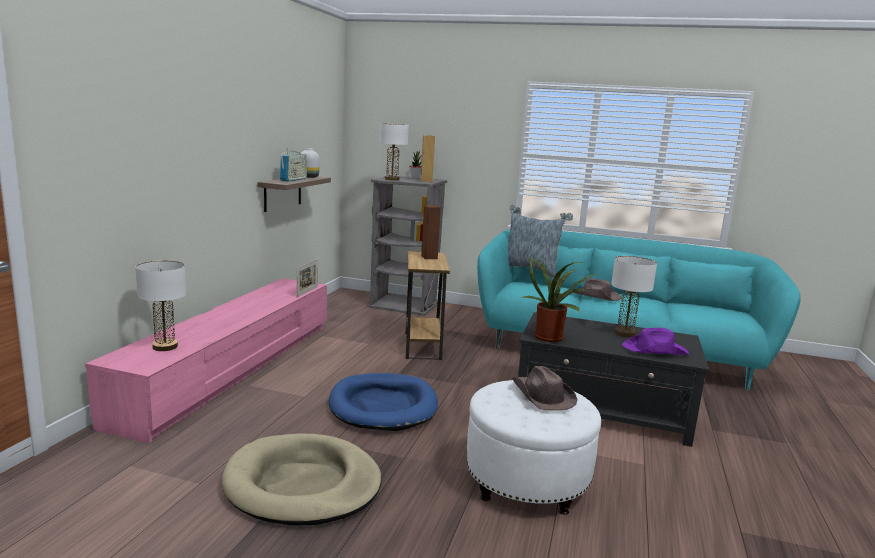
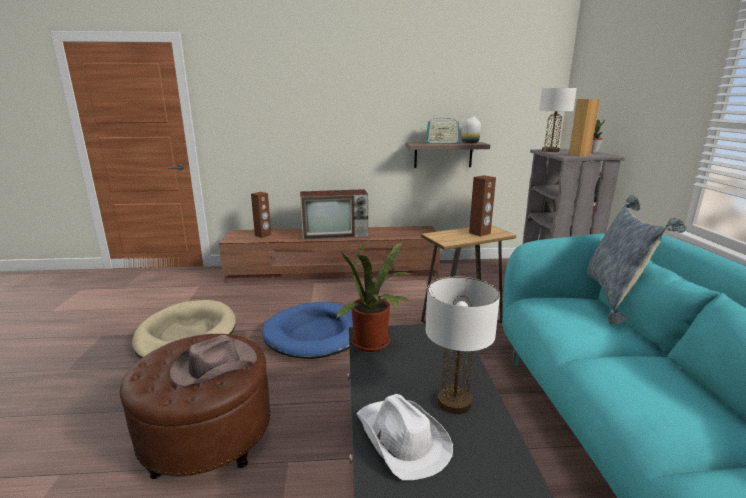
camera: 70 degrees right, 5 degrees up
pink tv stand [85,278,327,443] -> brown tv stand [219,226,441,282]
table lamp [136,260,186,351] -> brown speaker [251,192,271,238]
picture frame [297,259,318,297] -> none
white ottoman [467,380,601,515] -> brown ottoman [120,334,270,479]
brown hat [573,278,621,301] -> none
purple hat [622,328,689,355] -> white hat [356,394,453,480]
none -> television [300,189,368,240]

